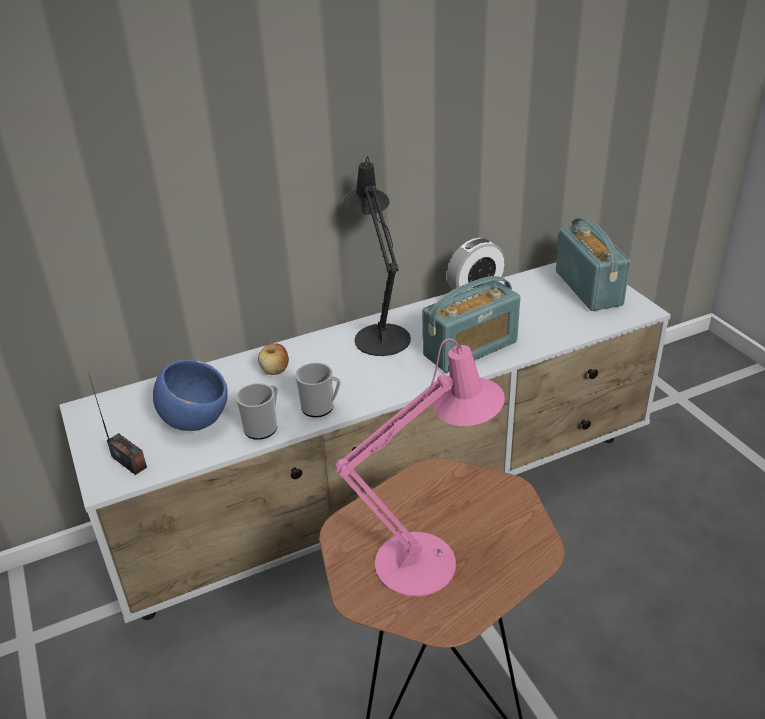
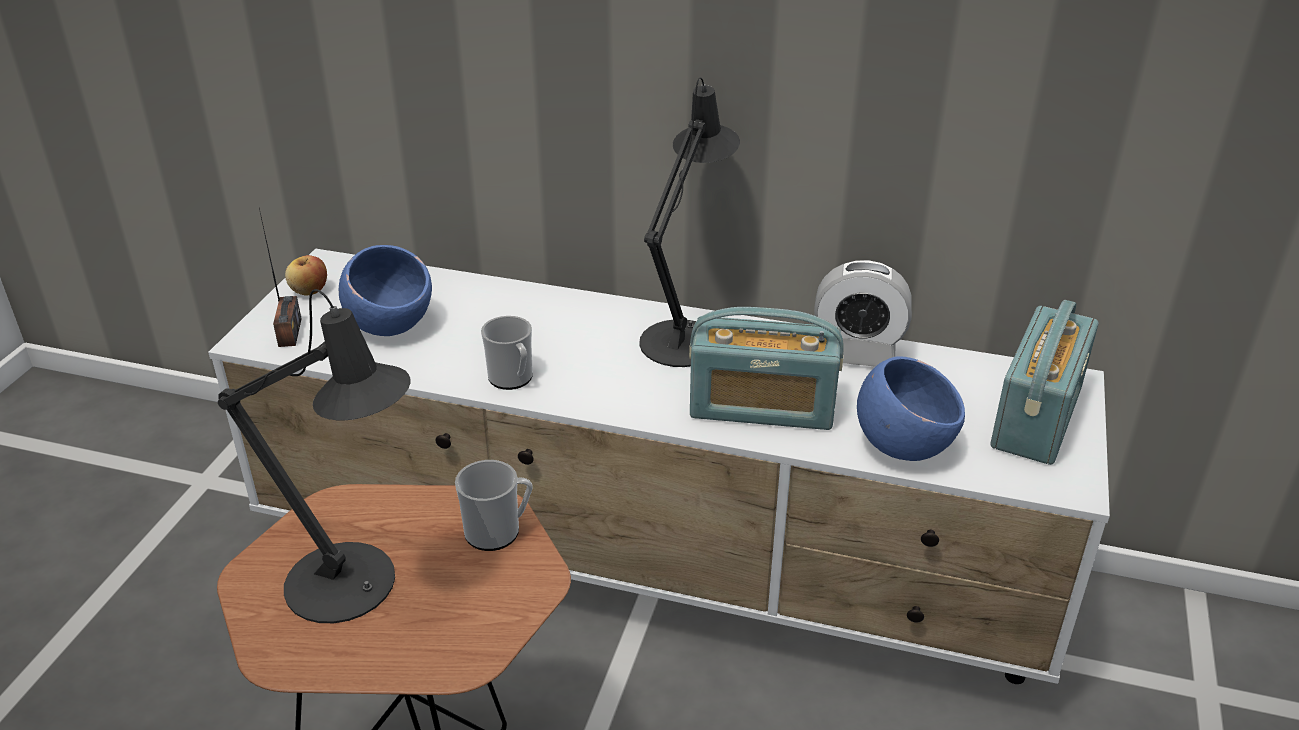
camera: 40 degrees right, 0 degrees up
mug [236,383,278,440] -> mug moved to [455,460,532,551]
apple [258,343,289,375] -> apple moved to [285,255,327,296]
pink table lamp [335,338,505,597] -> black table lamp [218,289,411,623]
none -> blue bowl [857,356,965,461]

